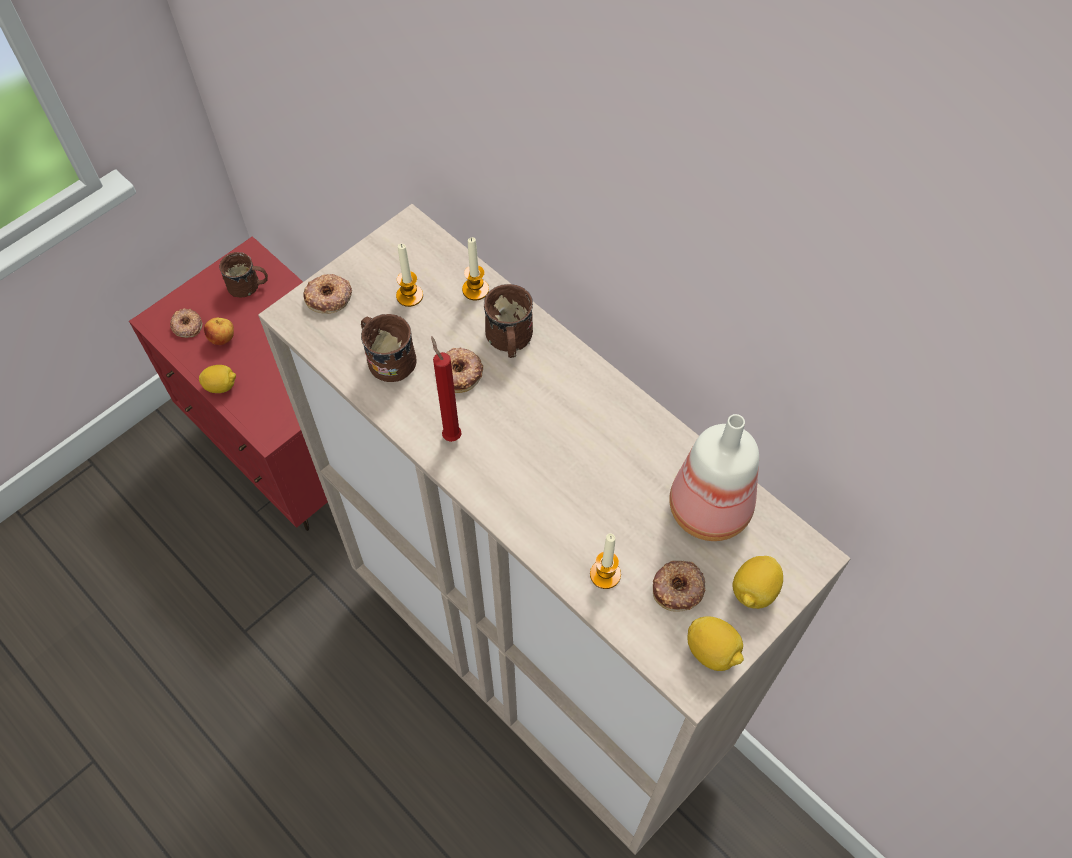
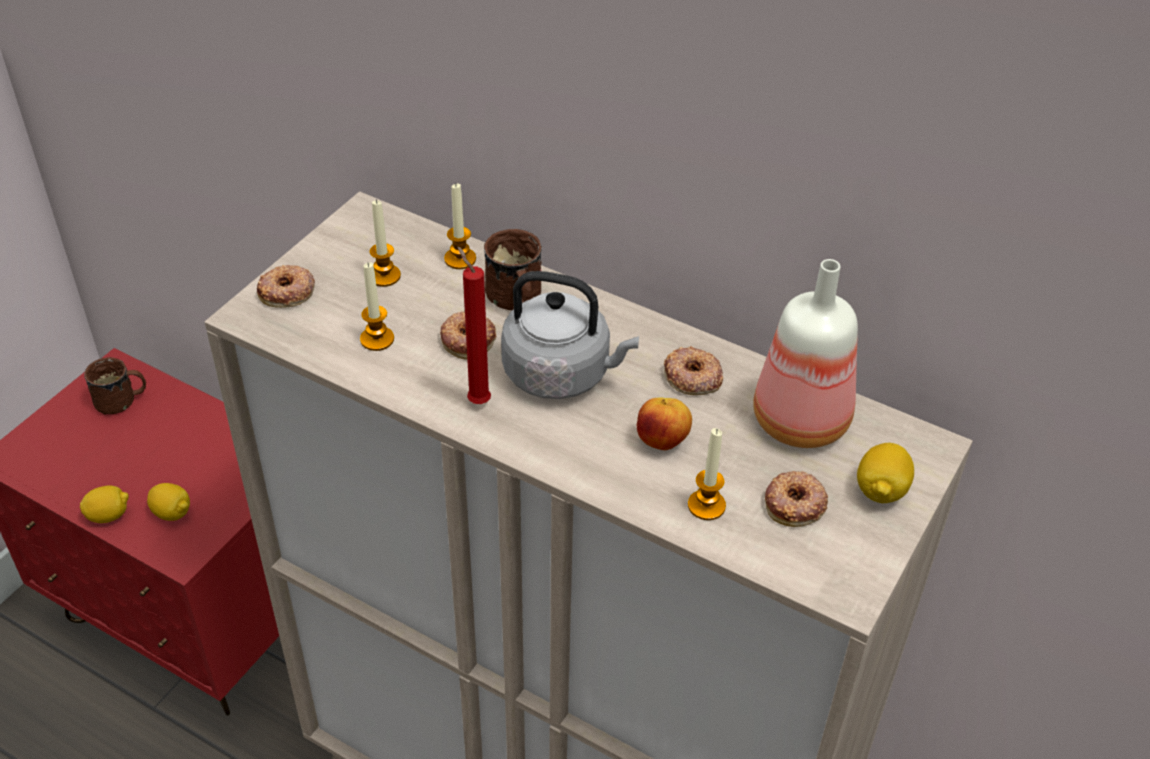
camera: 15 degrees left, 15 degrees down
donut [170,308,203,338] -> donut moved to [664,346,723,395]
apple [204,318,234,345] -> apple moved to [637,397,692,450]
brown mug [361,314,417,382] -> candle [360,262,394,351]
lemon [688,616,744,671] -> lemon moved to [147,483,190,521]
none -> grey kettle [501,271,639,399]

